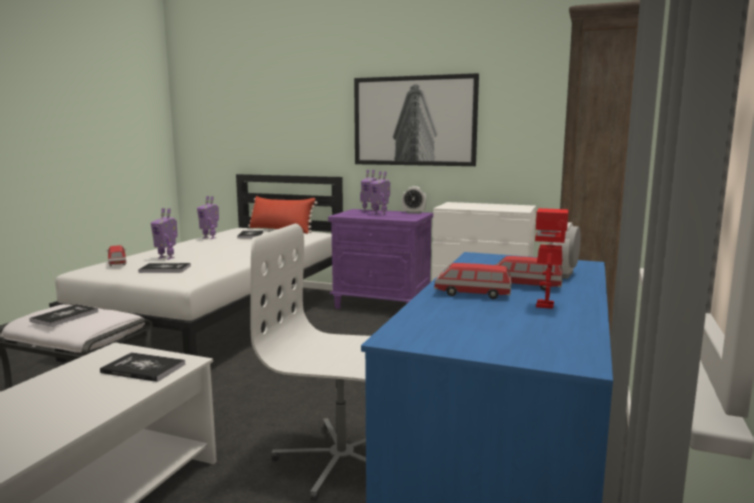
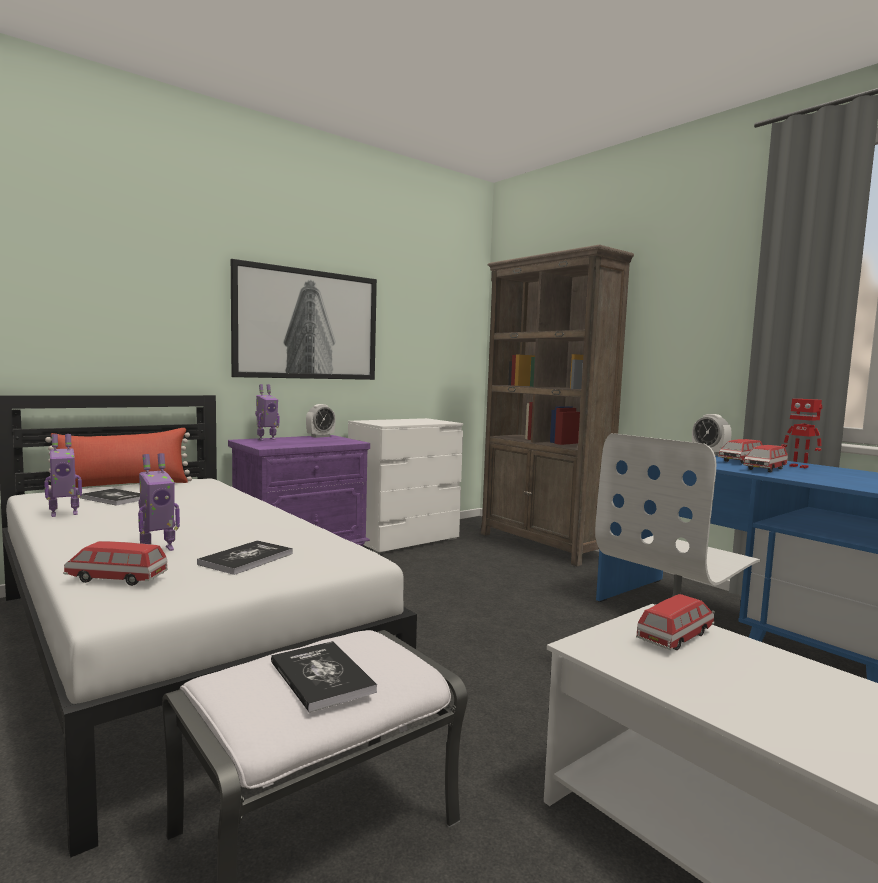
camera: 60 degrees left, 5 degrees down
book [100,352,186,382] -> toy car [636,594,715,650]
toy robot [370,171,390,215] -> none

